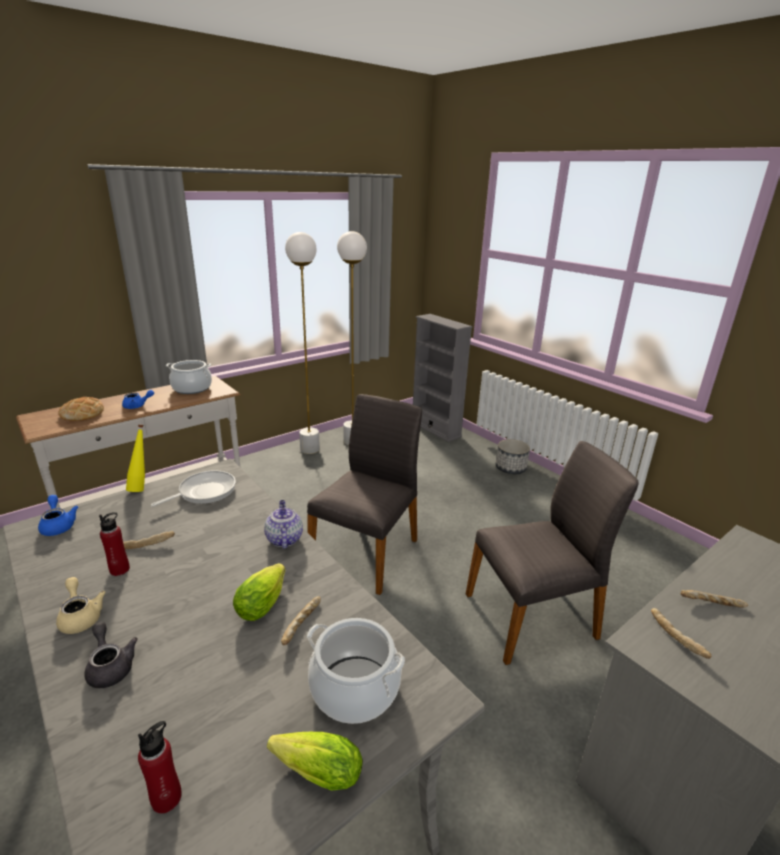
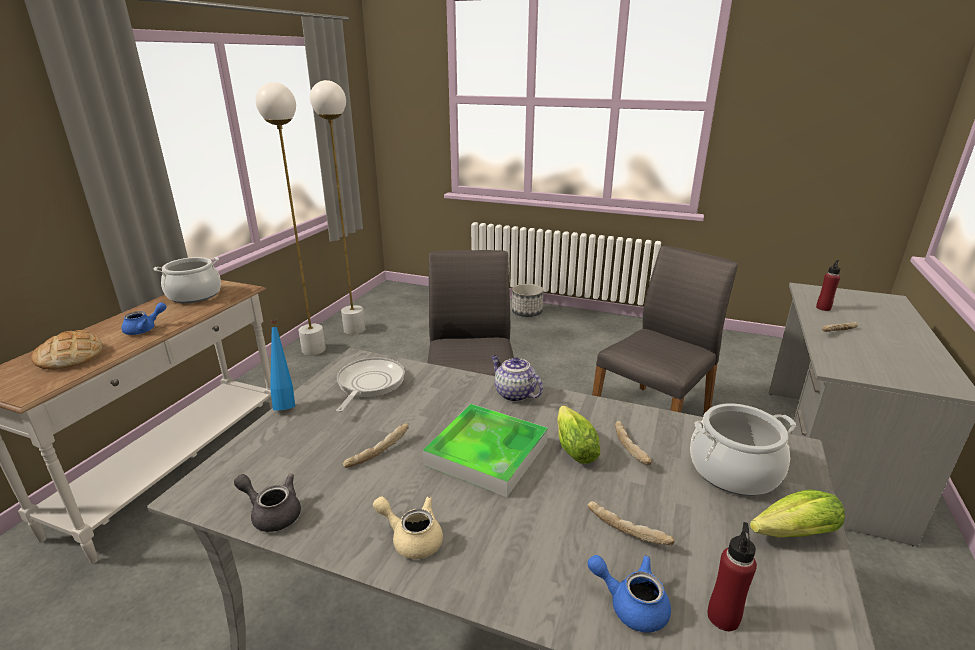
camera: 30 degrees left, 0 degrees up
blue teapot [38,495,78,536] -> blue teapot moved to [588,555,671,633]
grey teapot [84,622,138,688] -> grey teapot moved to [234,474,301,532]
red bottle [99,512,130,576] -> red bottle moved to [816,260,840,311]
yellow bottle [126,424,145,492] -> blue bottle [270,320,295,410]
grey bookcase [413,314,473,442] -> none
bread [651,608,711,659] -> bread moved to [587,501,675,545]
none -> tray [423,404,548,497]

